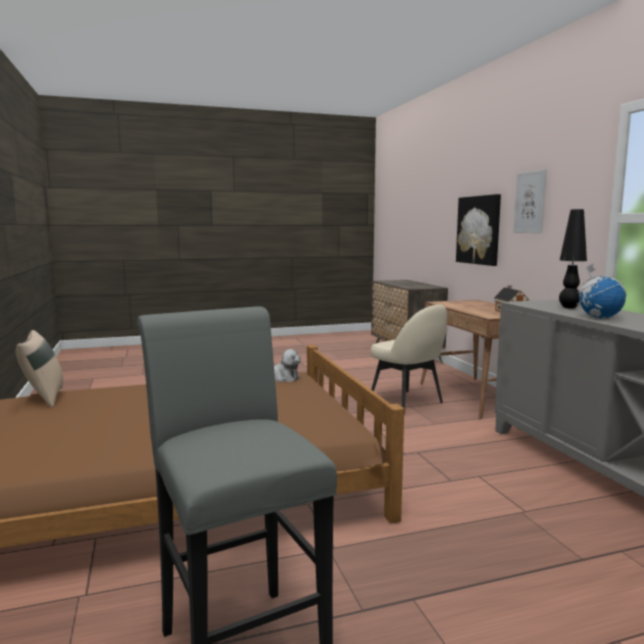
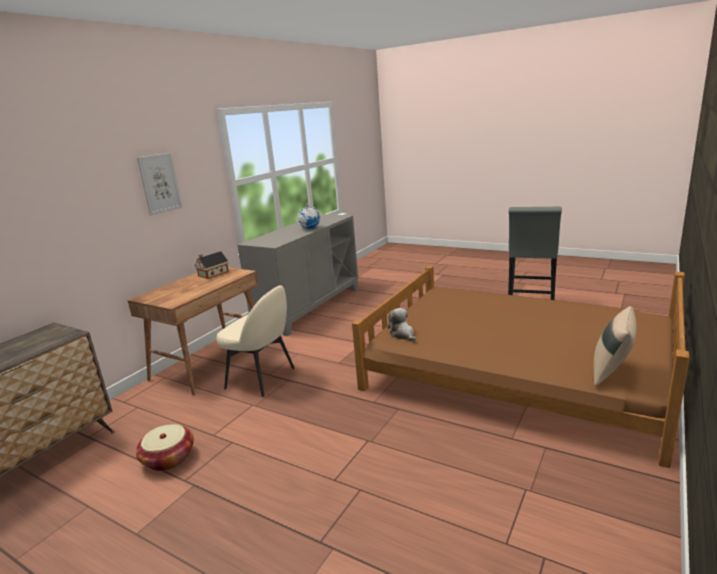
camera: 130 degrees left, 10 degrees up
beige chair [371,305,447,415] -> beige chair turned 105 degrees clockwise [216,285,295,397]
picture [456,194,501,266] -> none
black table lamp [559,209,587,309] -> none
none -> basket [136,424,194,471]

